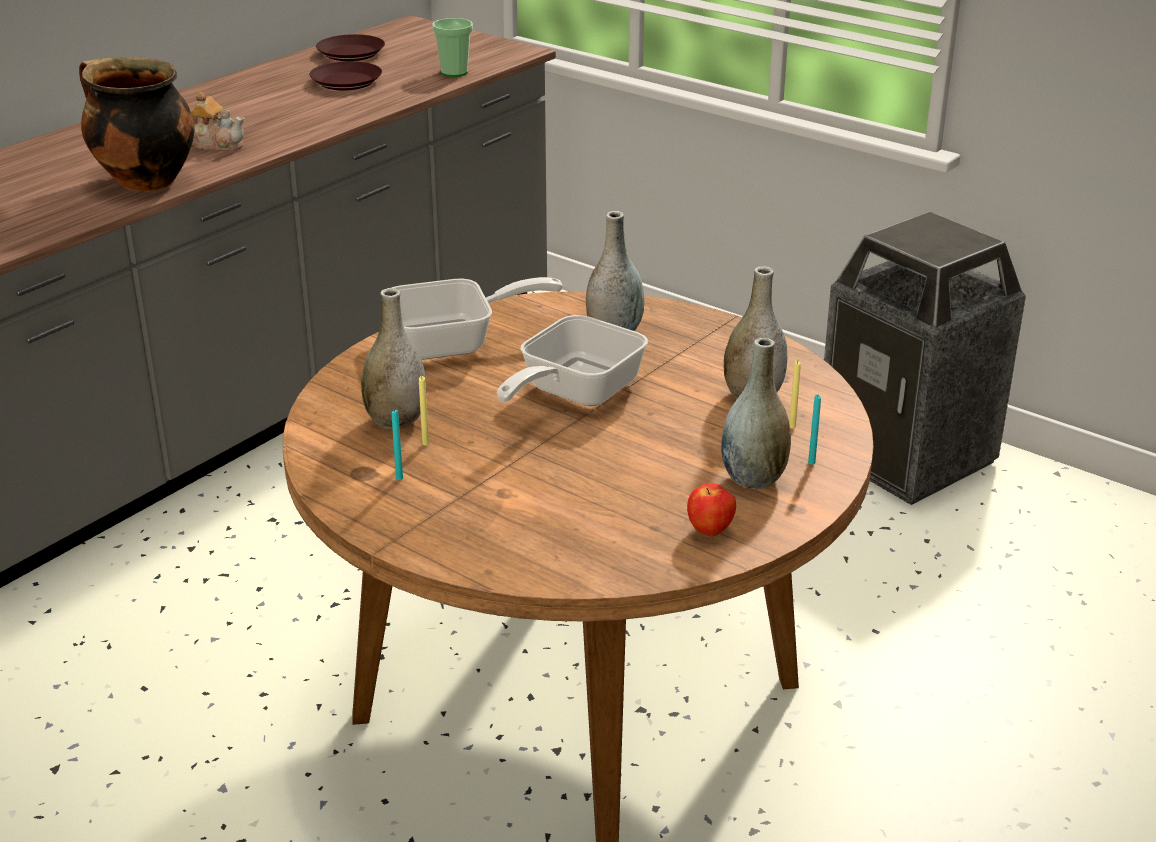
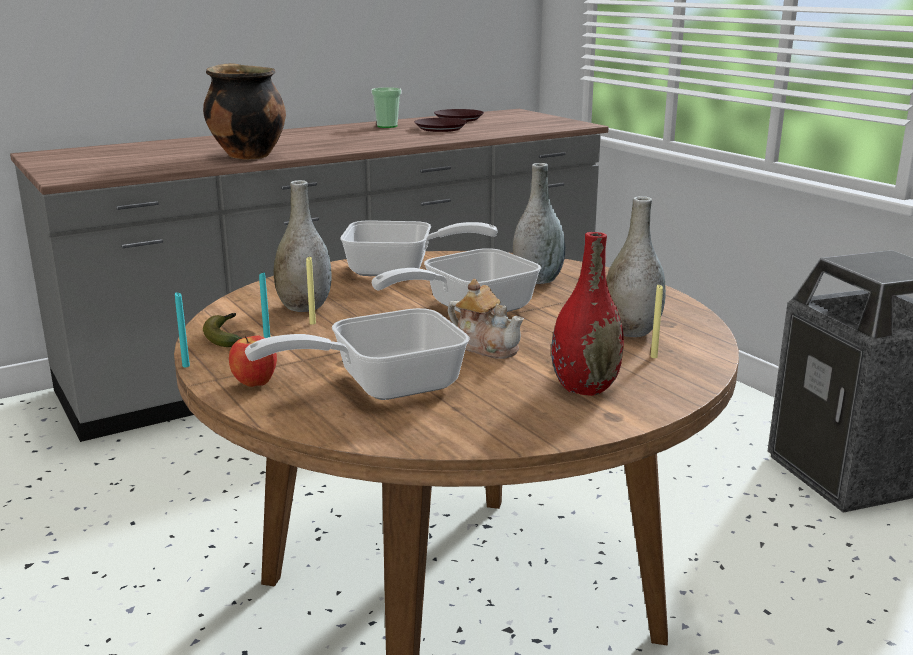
camera: 20 degrees right, 10 degrees down
teapot [191,92,244,152] -> teapot moved to [448,279,524,359]
cup [432,18,473,77] -> cup moved to [371,87,401,128]
apple [687,483,736,536] -> apple moved to [229,335,277,387]
grey vase [721,338,791,489] -> red vase [551,232,624,396]
turquoise candle [808,394,821,465] -> turquoise candle moved to [175,292,190,368]
none -> banana [203,313,242,347]
none -> frying pan [245,308,470,400]

